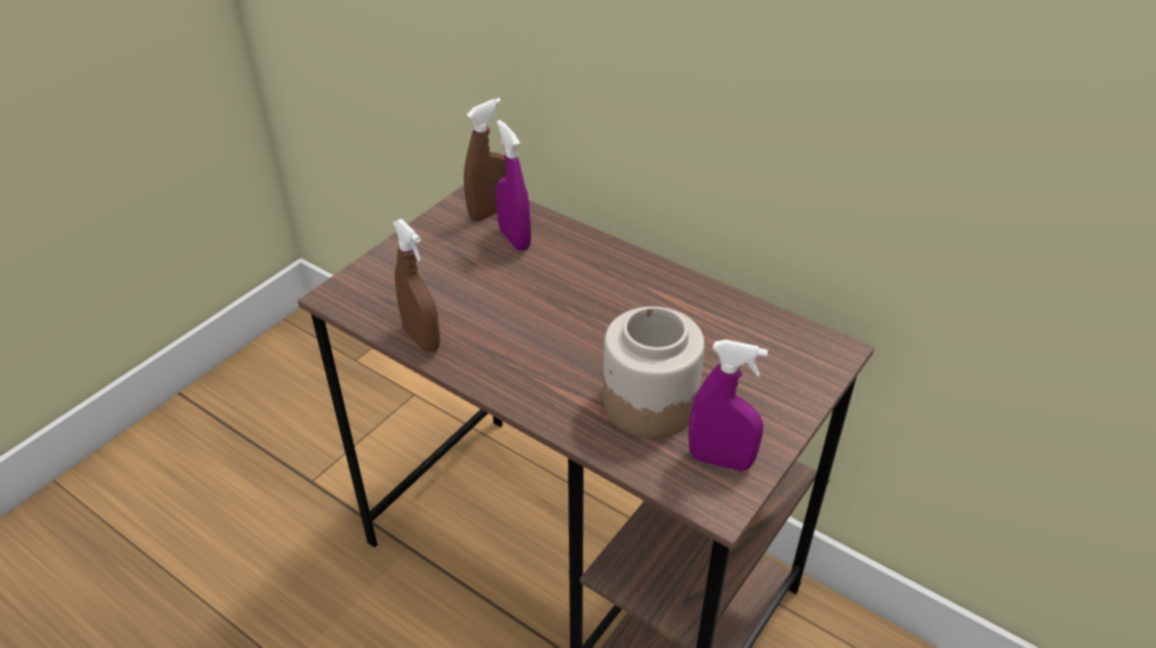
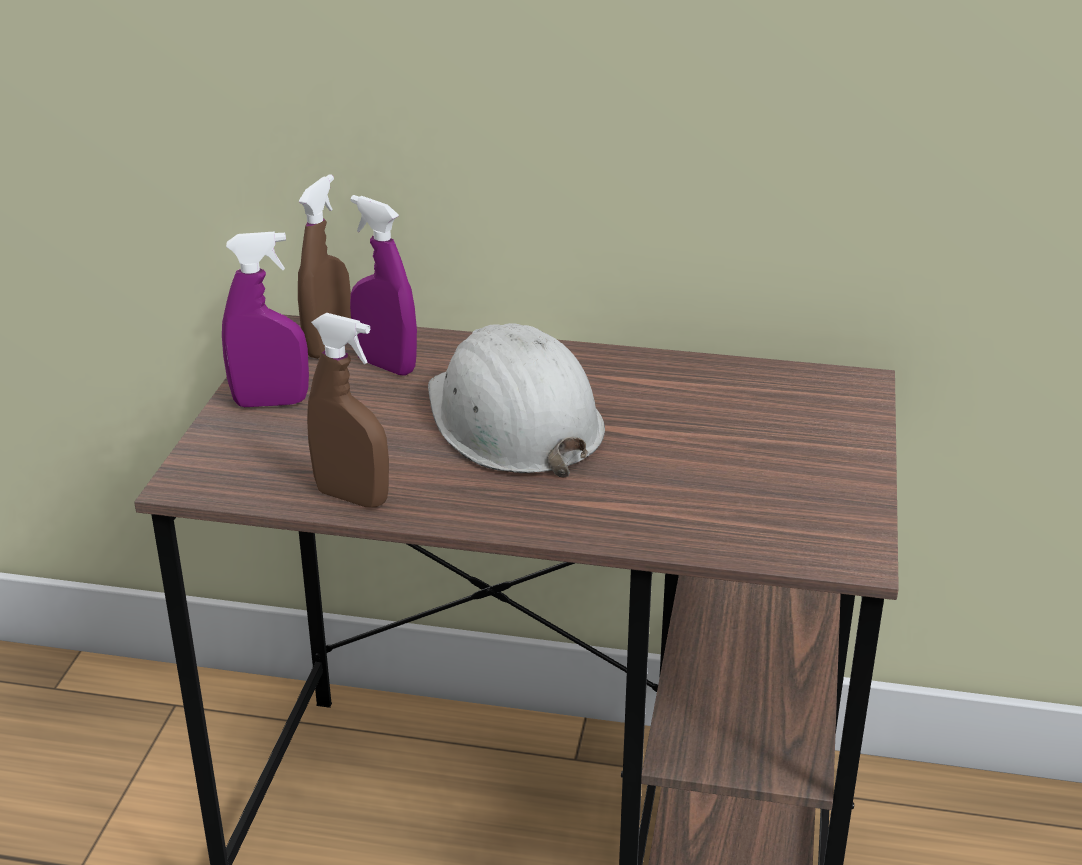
camera: 25 degrees left, 10 degrees down
jar [603,307,705,438] -> none
purple spray bottle [688,340,768,471] -> purple spray bottle moved to [222,231,309,407]
none -> white hard hat [428,323,605,478]

